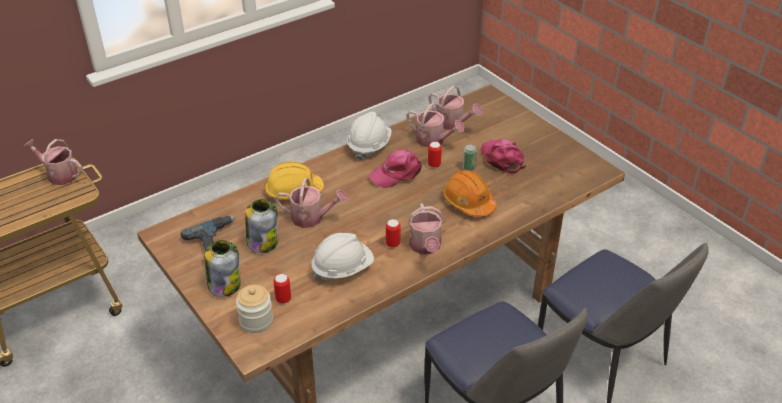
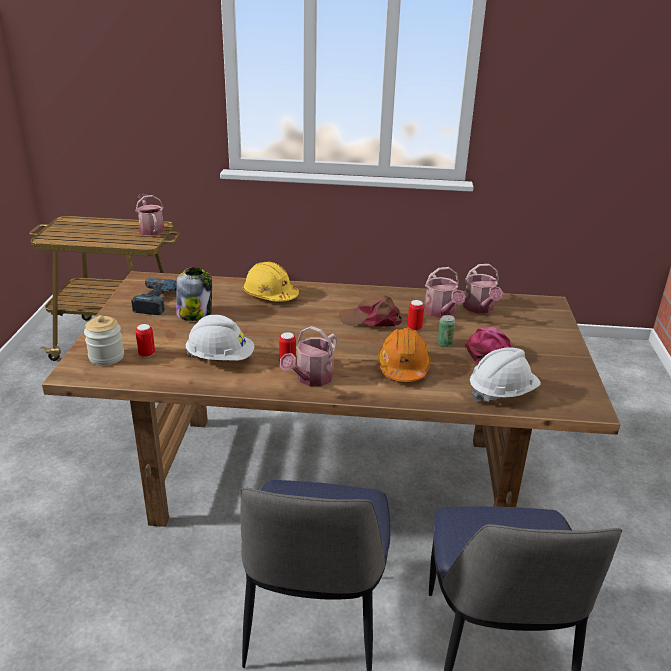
camera: 40 degrees right, 10 degrees down
jar [205,240,241,297] -> none
watering can [275,178,348,228] -> none
white hard hat [347,112,392,160] -> white hard hat moved to [470,347,541,402]
pink cap [368,149,422,188] -> brown cap [339,295,402,327]

